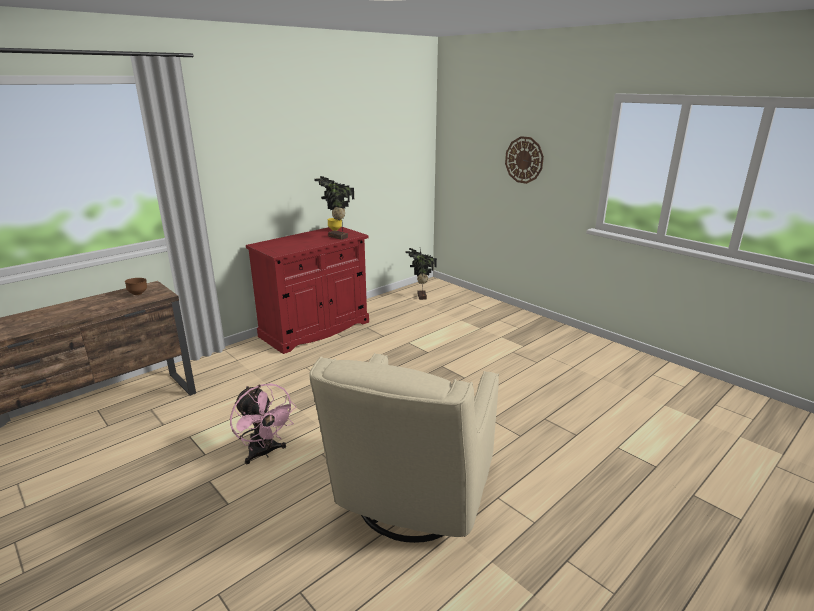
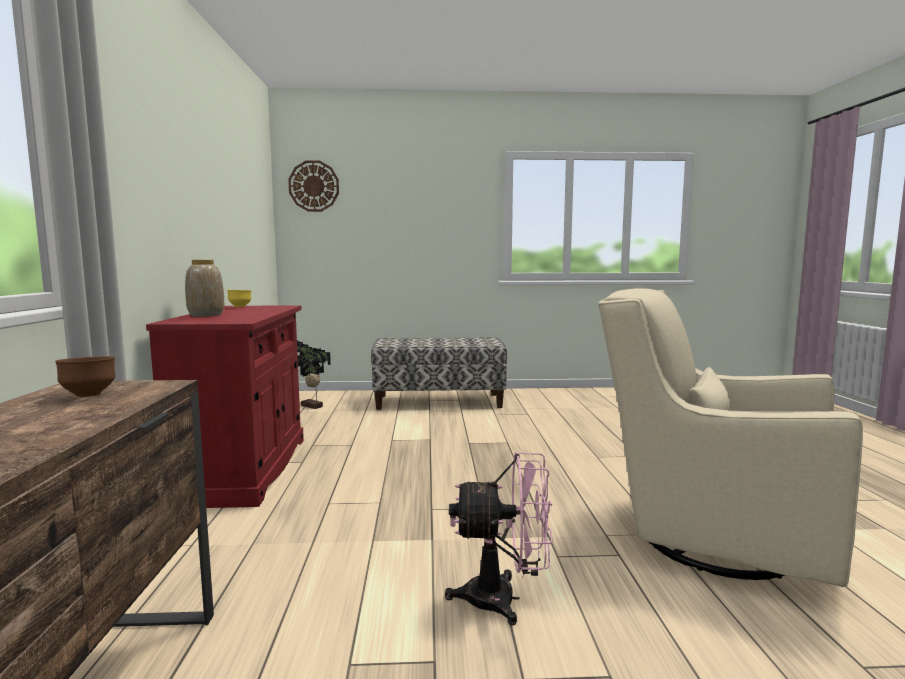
camera: 50 degrees left, 15 degrees down
beige armchair [309,353,499,543] -> beige armchair turned 150 degrees clockwise [598,288,863,587]
potted plant [314,176,354,240] -> none
wall clock [505,136,544,184] -> wall clock moved to [288,160,339,212]
none -> vase [185,260,224,317]
none -> bench [371,337,507,410]

